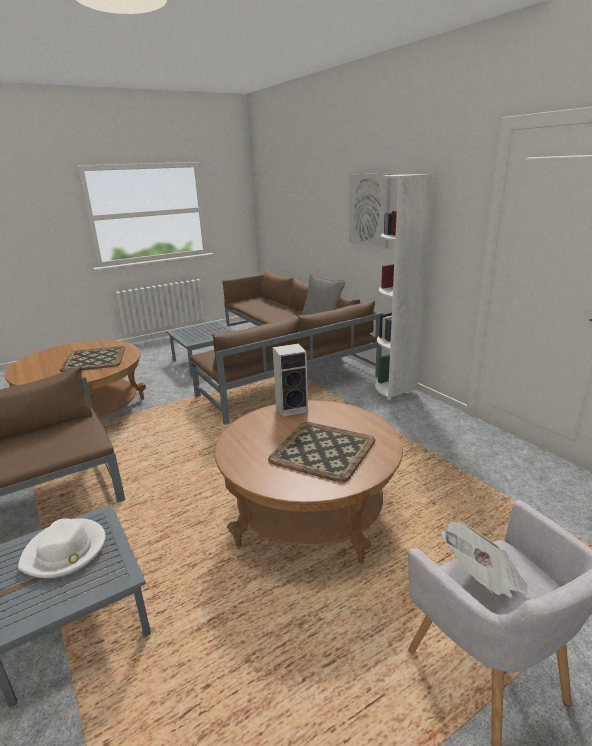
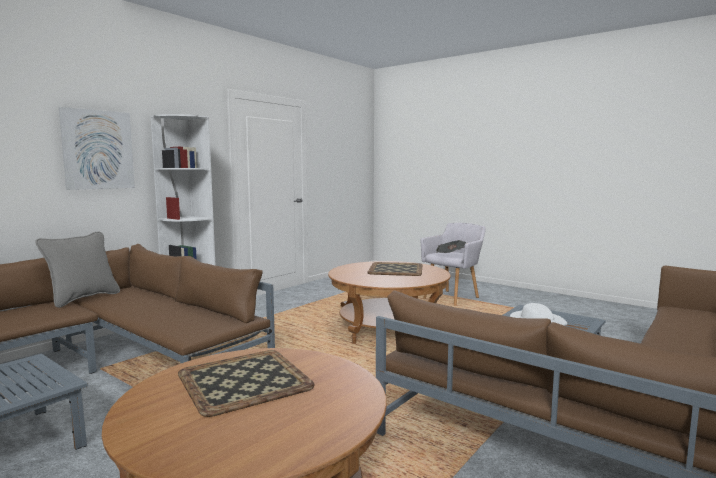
camera: 110 degrees left, 15 degrees down
speaker [273,344,308,417] -> none

